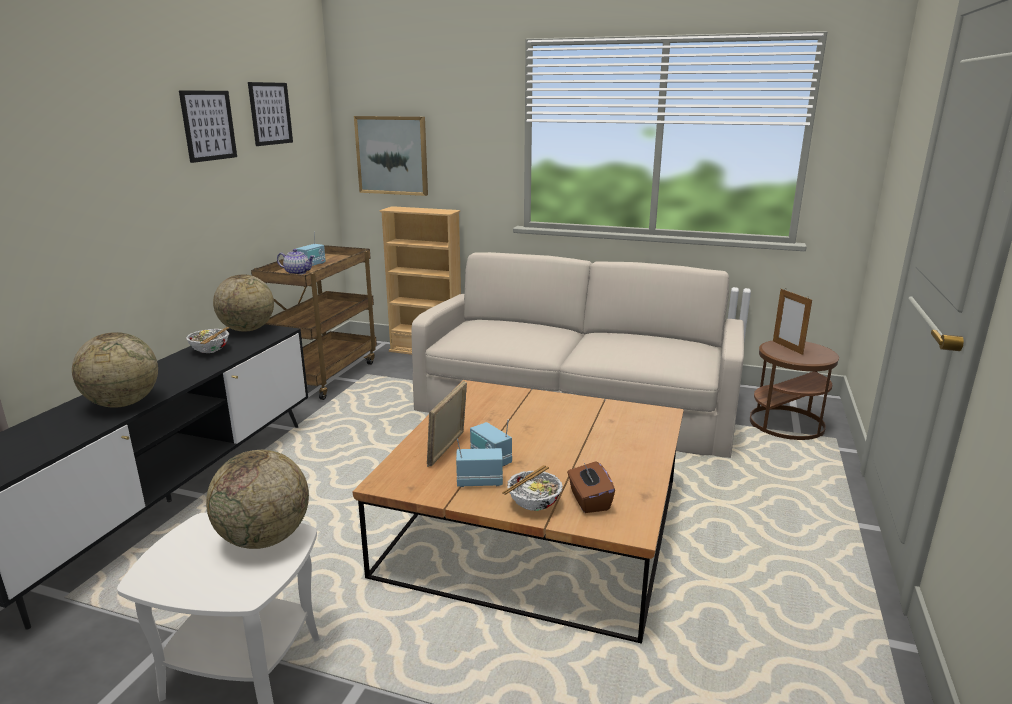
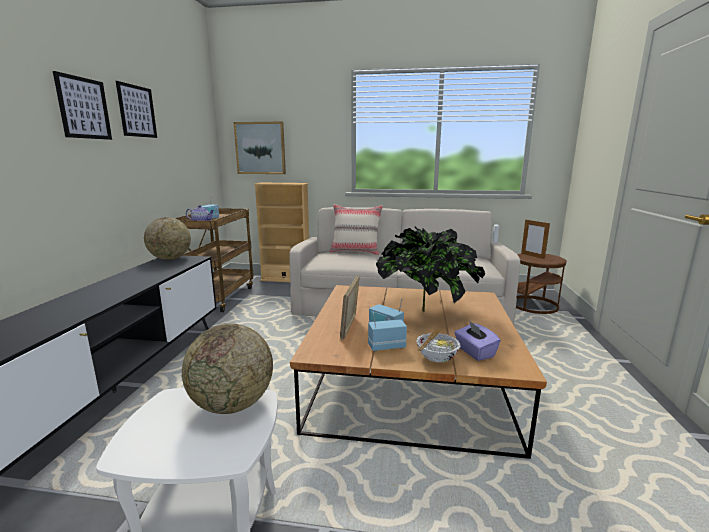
camera: 10 degrees left, 5 degrees down
globe [72,332,158,408] -> none
bowl [186,327,229,353] -> none
picture [248,82,293,146] -> picture moved to [53,71,112,140]
brown tissue box [567,460,615,513] -> purple tissue box [454,321,501,361]
none -> beige pillow [330,204,383,255]
none -> potted plant [376,226,485,312]

